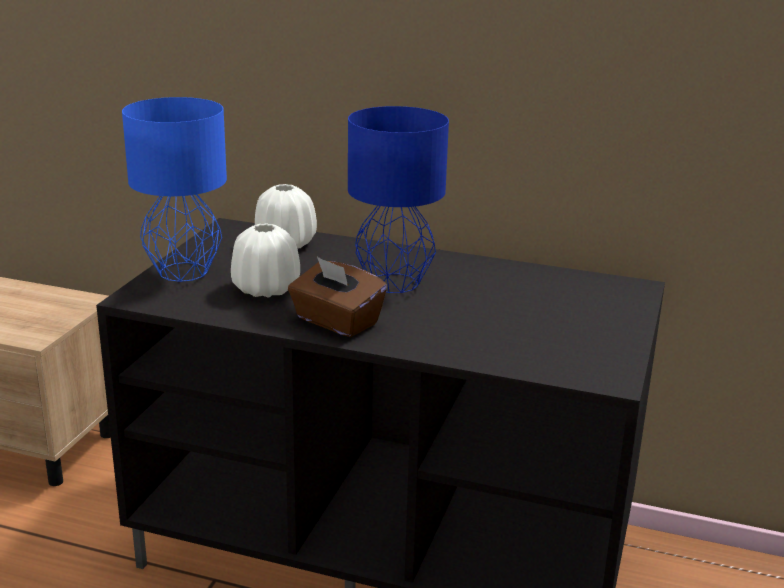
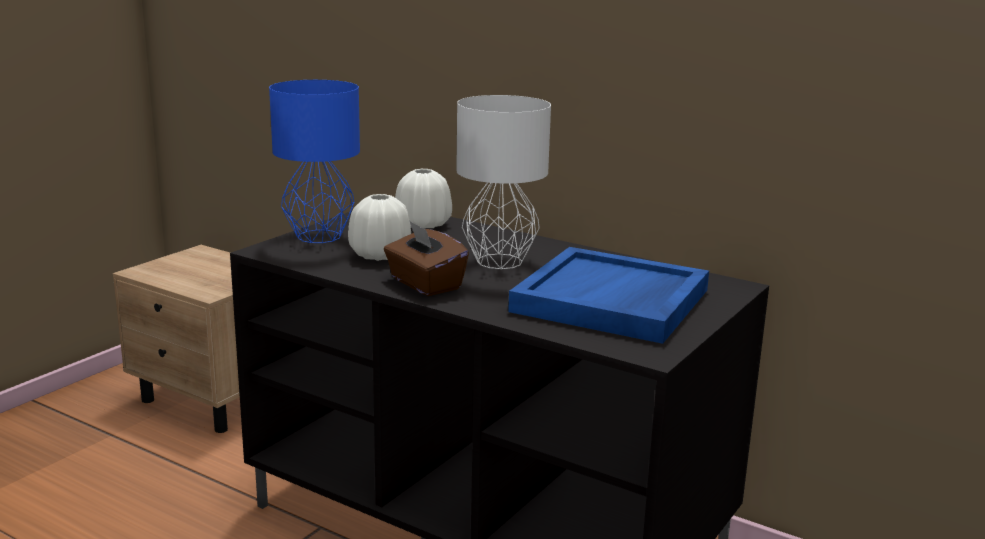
camera: 15 degrees right, 5 degrees down
blue table lamp [348,106,449,293] -> white table lamp [456,95,551,269]
none -> blue tray [508,247,709,344]

